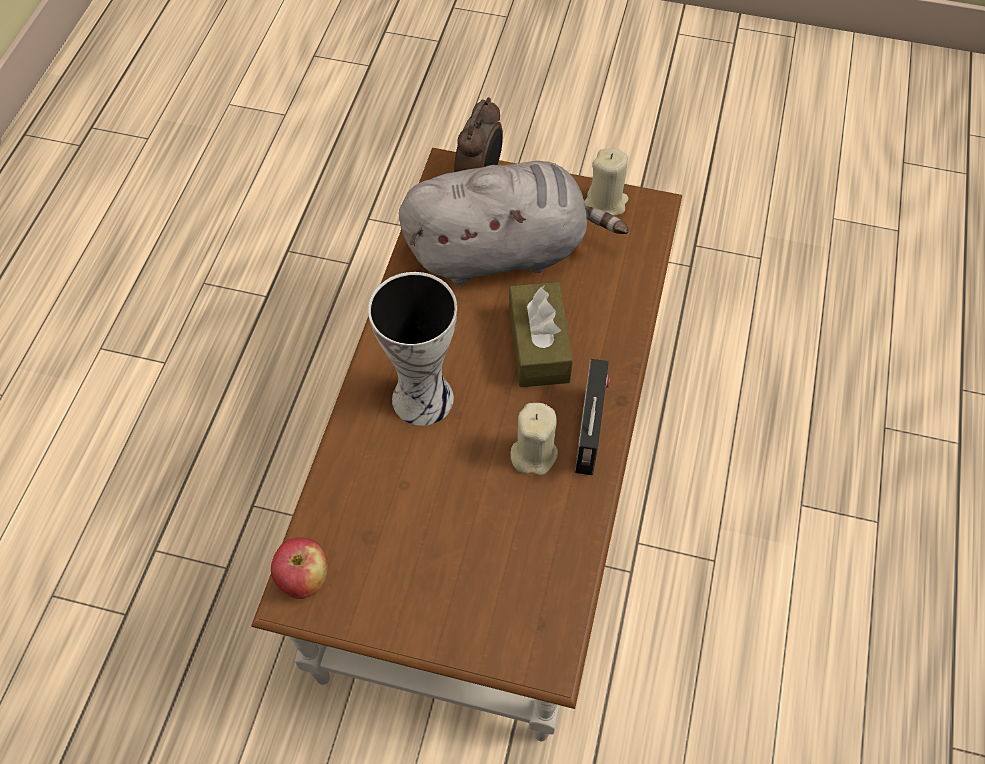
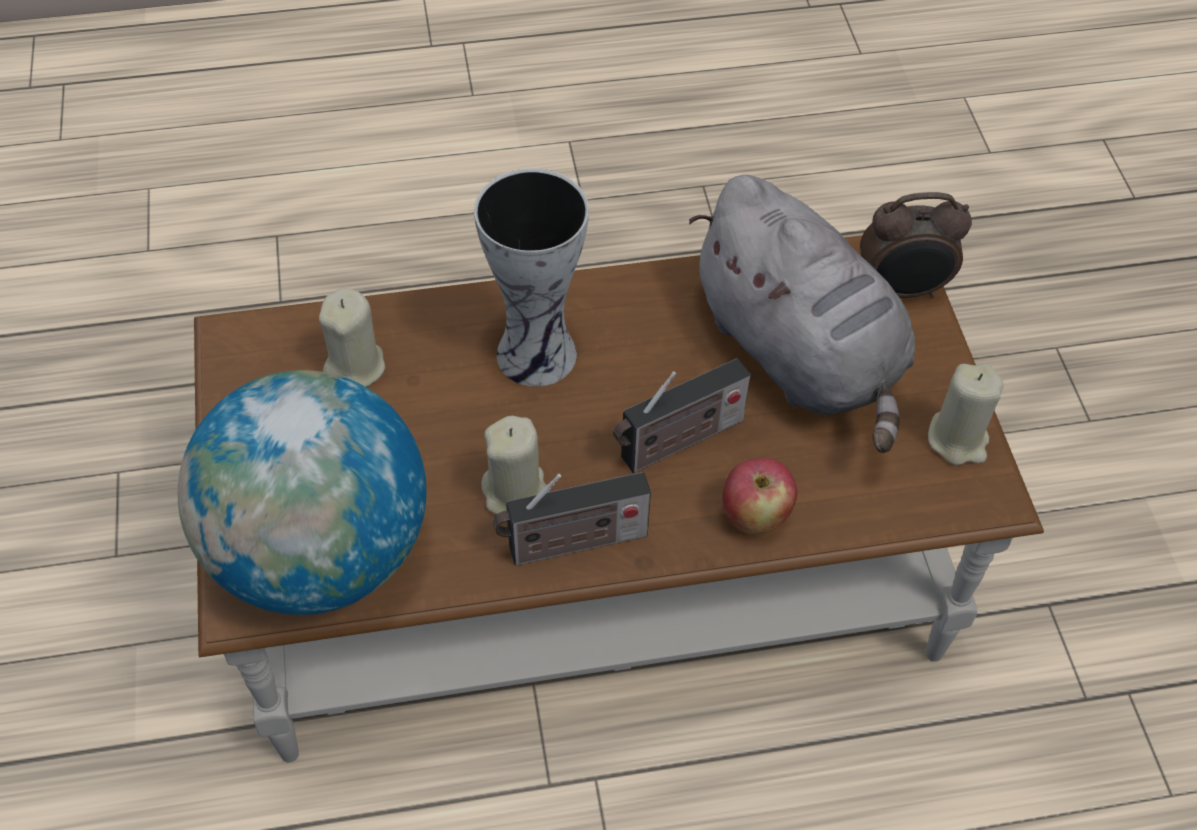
camera: 65 degrees right, 5 degrees down
apple [271,537,328,599] -> apple moved to [722,458,797,534]
brown tissue box [509,282,573,387] -> radio [613,358,751,473]
none -> globe [178,370,426,615]
none -> beige candle [319,288,385,387]

